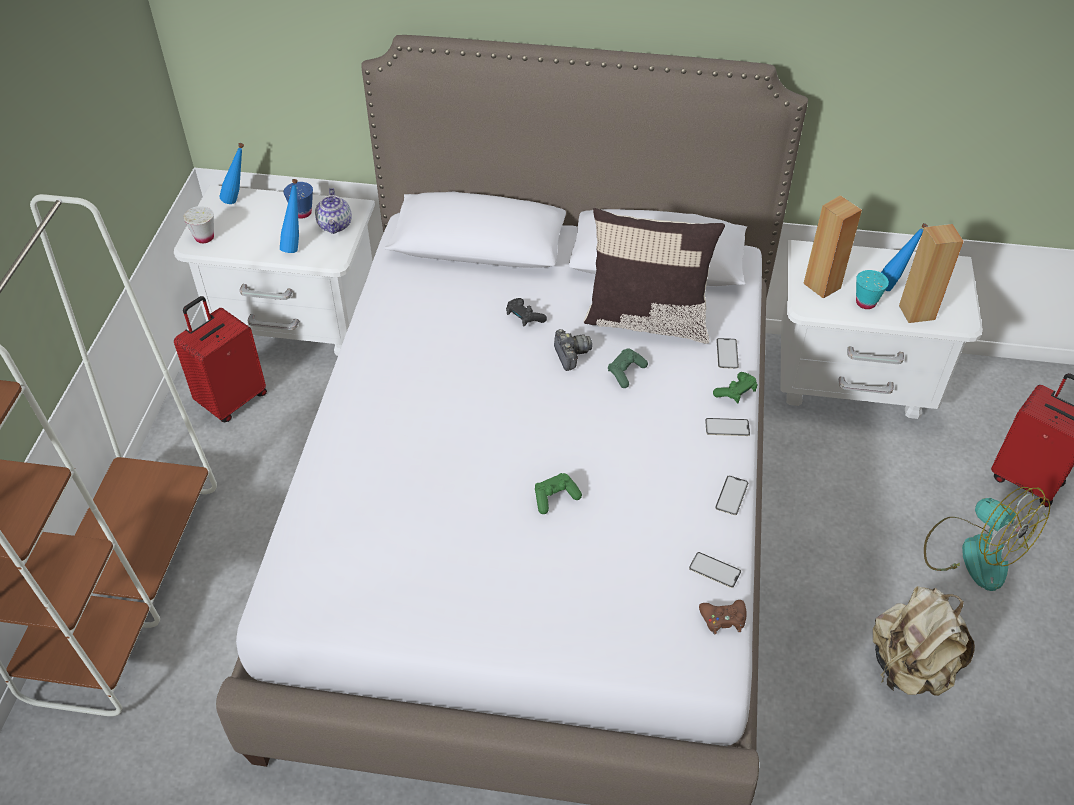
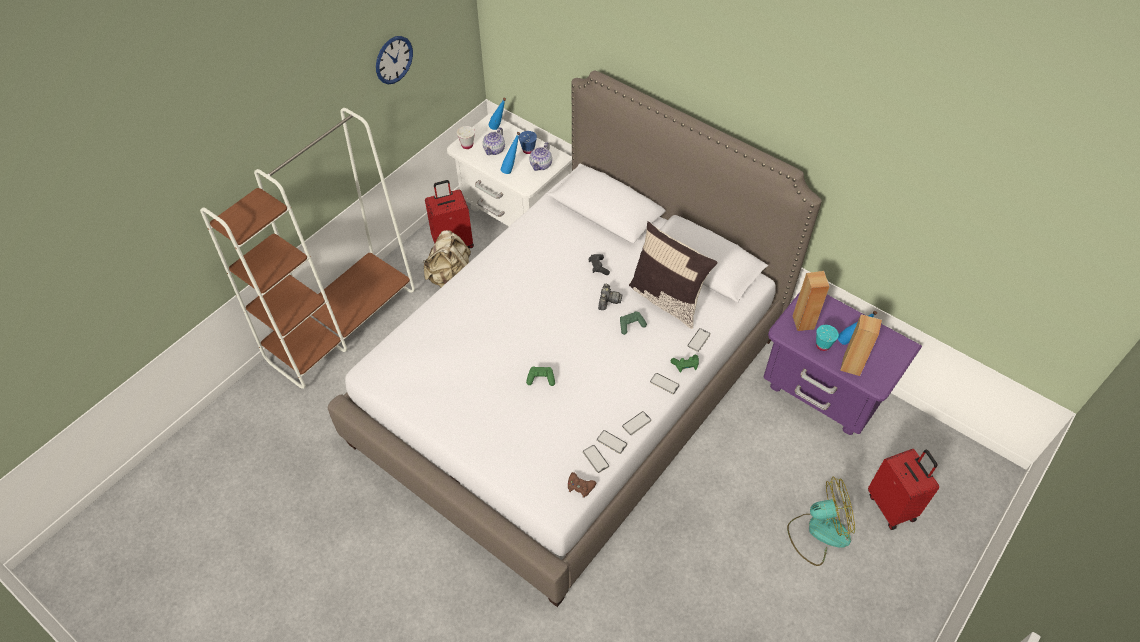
camera: 30 degrees right, 5 degrees up
white nightstand [781,240,983,419] -> purple nightstand [764,292,922,435]
beige backpack [873,586,975,696] -> beige backpack moved to [423,230,471,287]
fan [924,487,1050,591] -> fan turned 90 degrees counterclockwise [787,476,855,566]
none -> wall clock [376,36,413,84]
none -> teapot [483,127,505,155]
none -> phone [597,430,627,454]

